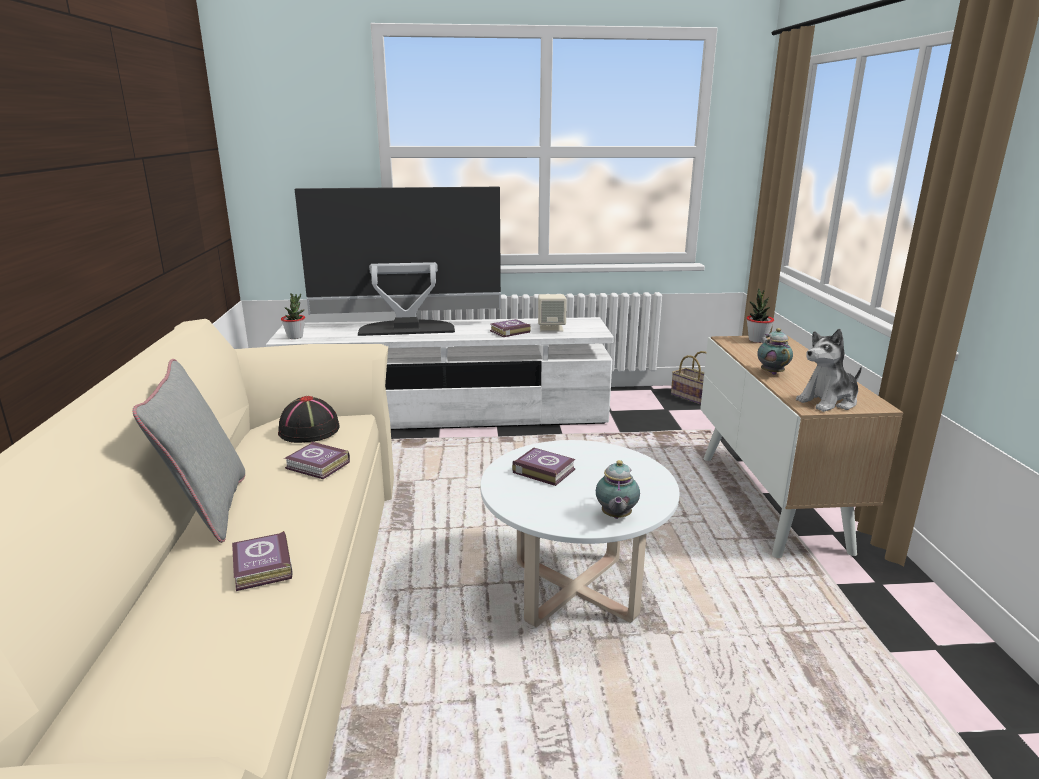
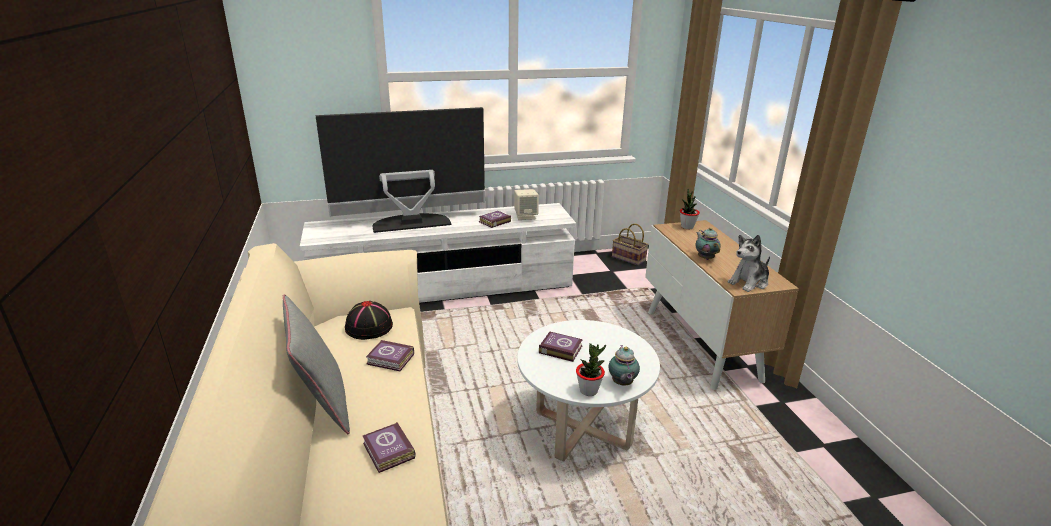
camera: 10 degrees left, 5 degrees up
potted plant [281,293,305,339] -> potted plant moved to [576,343,606,396]

